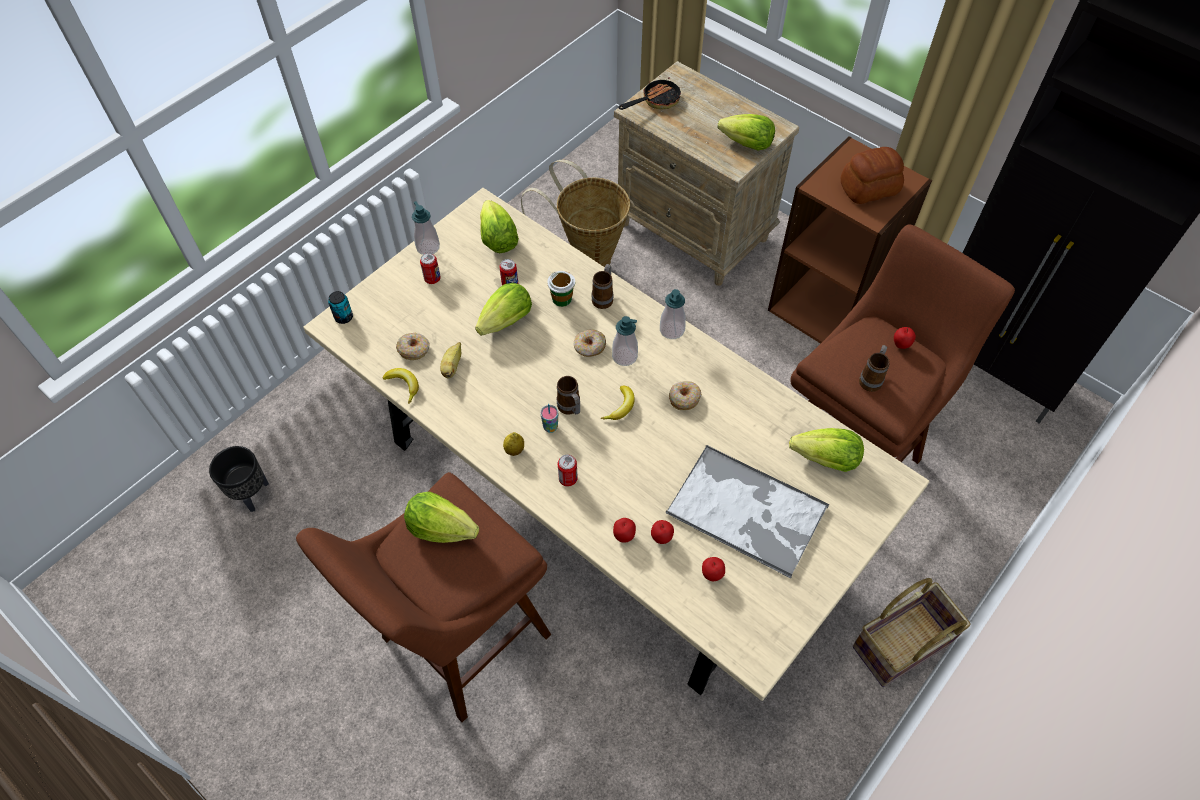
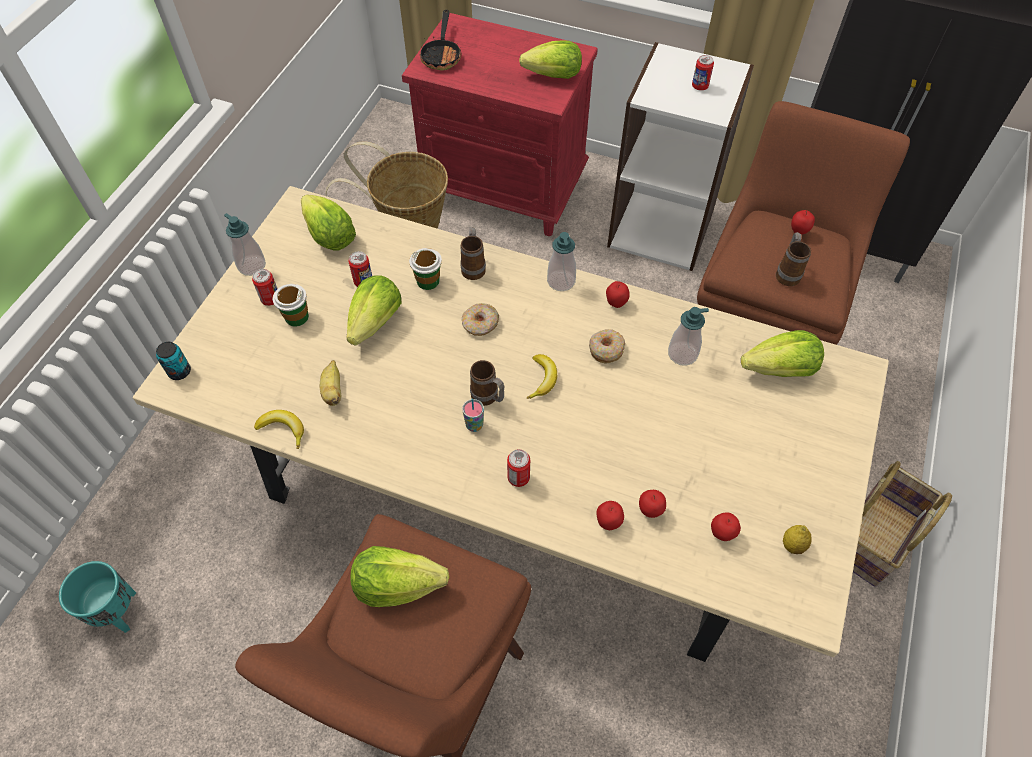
camera: 20 degrees left, 0 degrees up
black planter [209,446,269,512] -> turquoise planter [59,561,136,633]
donut [396,333,429,360] -> none
lemon [503,432,524,456] -> lemon moved to [783,525,812,554]
soap dispenser [612,316,638,366] -> soap dispenser moved to [668,307,709,366]
beige nightstand [614,61,800,286] -> red nightstand [402,13,598,236]
frying pan [618,76,681,110] -> frying pan turned 150 degrees clockwise [419,10,461,71]
tray [665,444,829,579] -> none
brown bookcase [768,136,932,344] -> white bookcase [607,42,754,271]
bread [841,147,904,204] -> can [692,55,714,90]
none -> cup [273,284,309,327]
none -> apple [606,281,630,308]

